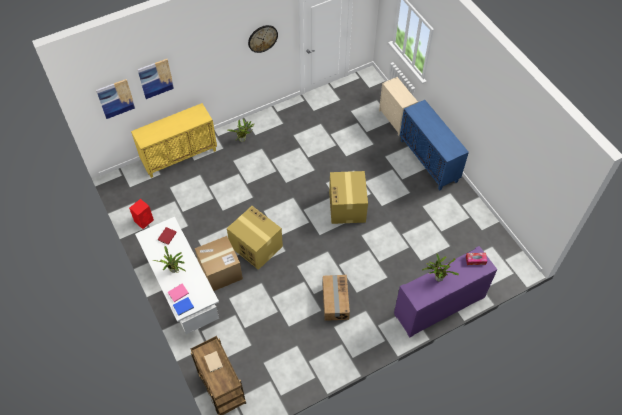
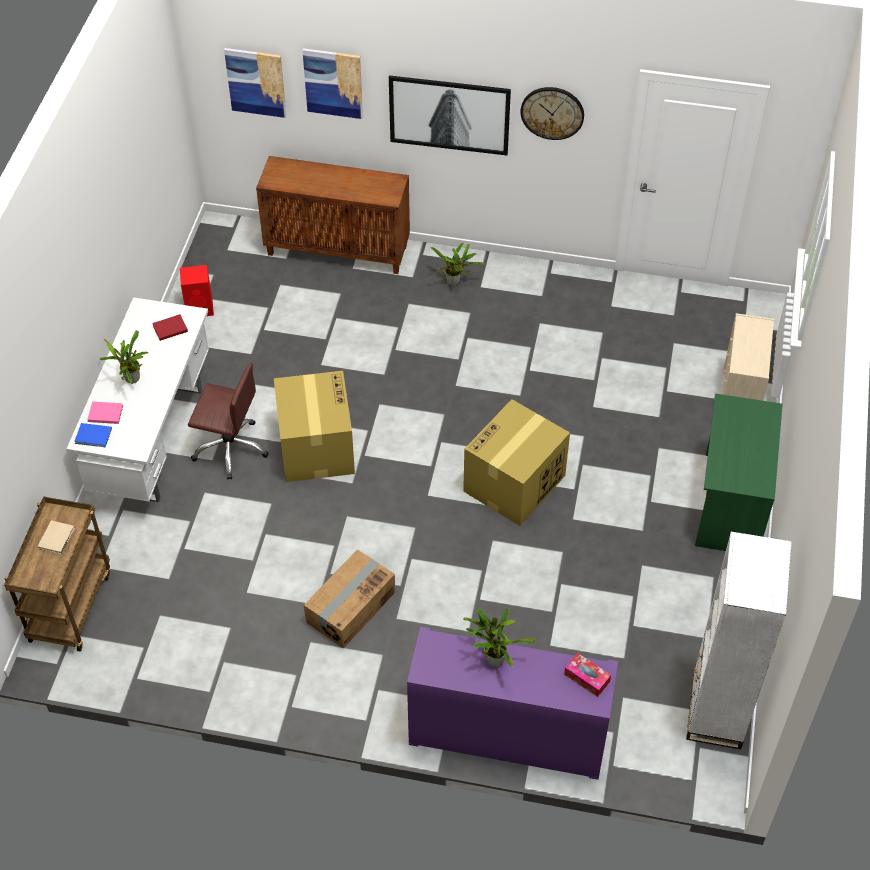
camera: 40 degrees right, 5 degrees down
yellow cabinet [131,103,217,178] -> brown cabinet [256,156,410,274]
cardboard box [195,236,243,291] -> brown office chair [188,363,269,480]
blue cabinet [400,100,469,191] -> green desk [695,394,783,551]
none -> picture [389,75,511,155]
none -> white bookcase [686,532,792,749]

